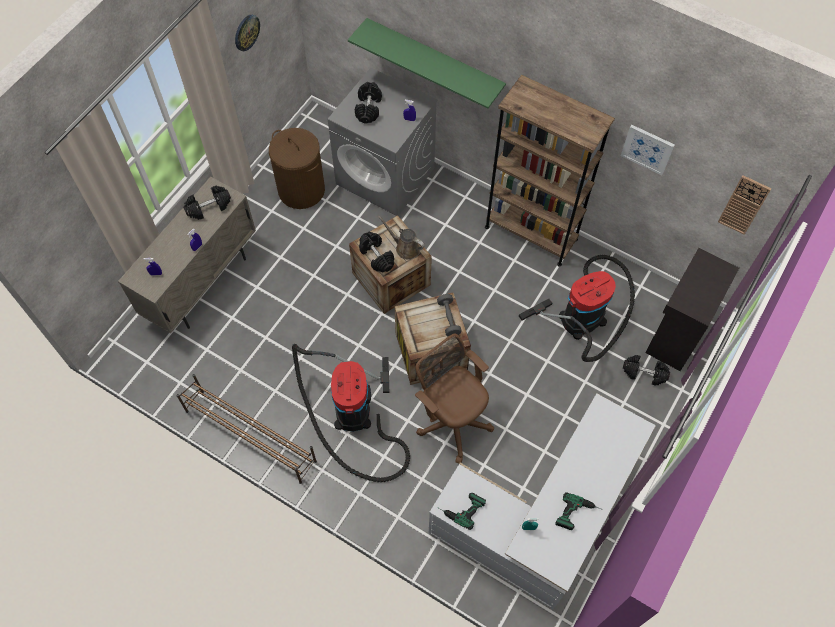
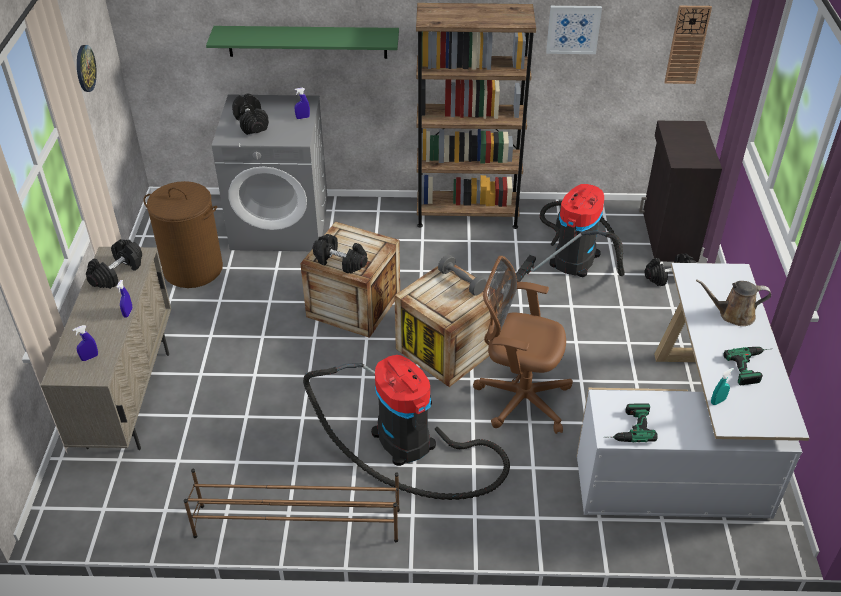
camera: 30 degrees left, 20 degrees down
brown watering can [378,216,425,260] -> brown watering can moved to [696,279,771,326]

